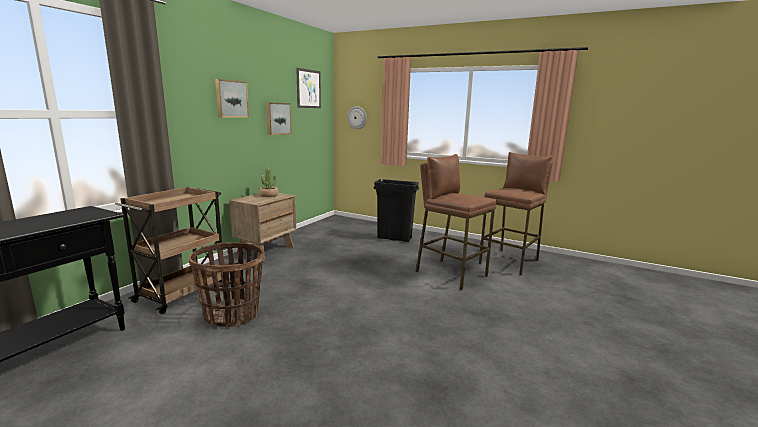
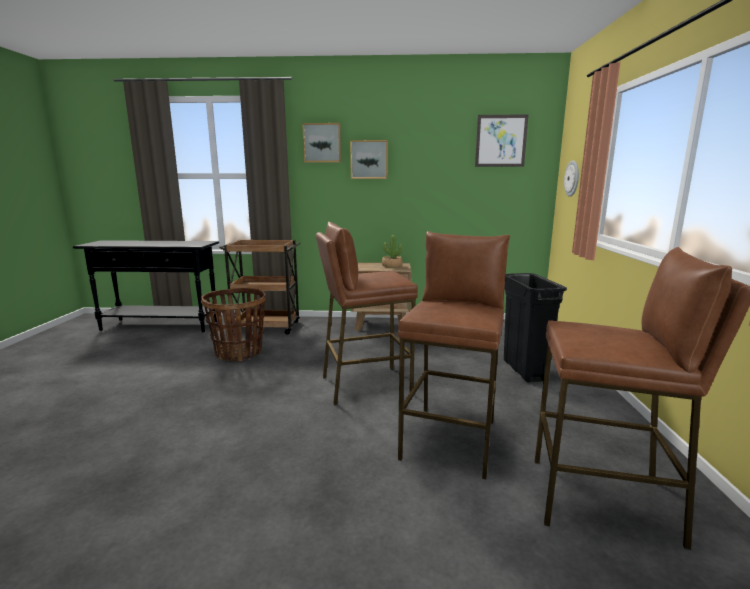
camera: 65 degrees right, 0 degrees up
picture [266,102,292,135] -> picture moved to [302,123,341,162]
none -> brown stool [316,222,418,405]

